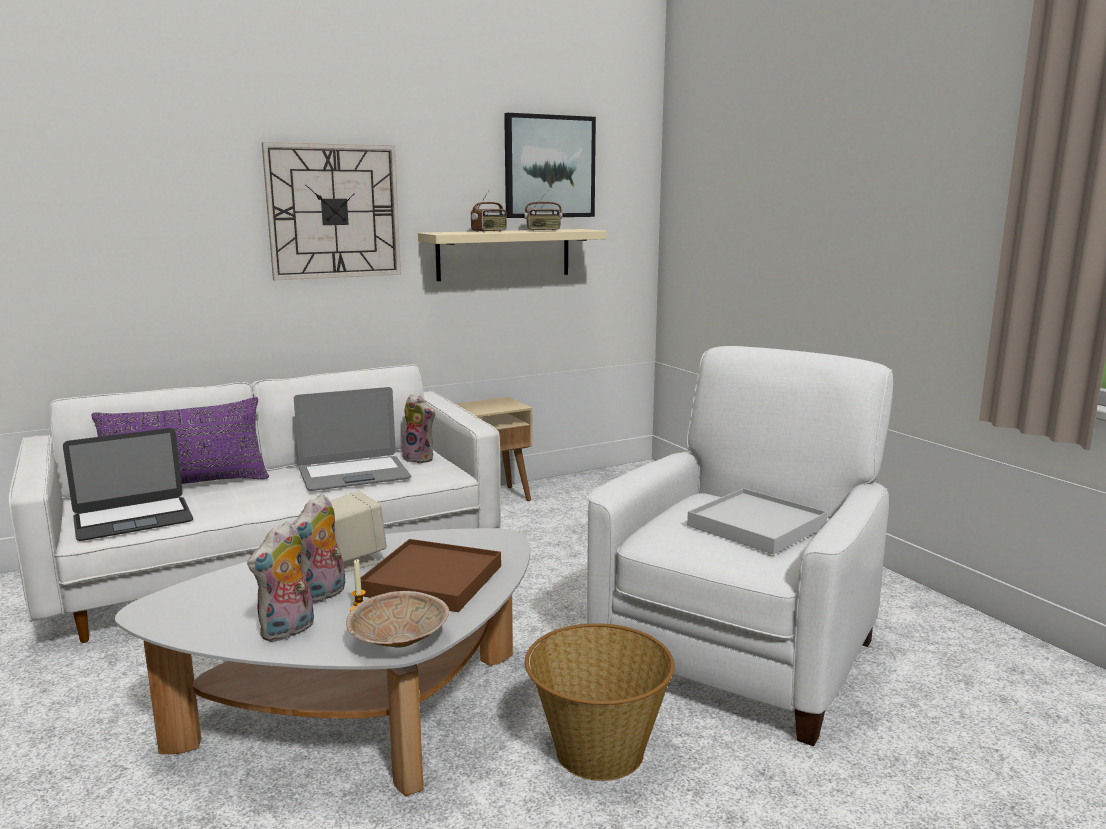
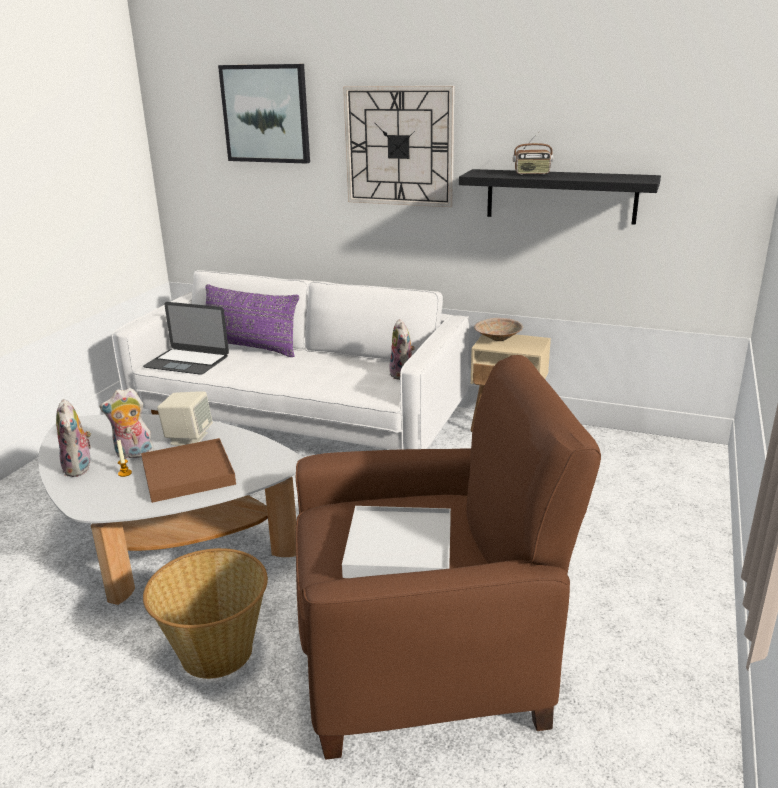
camera: 50 degrees right, 10 degrees up
plush toy [247,522,314,642] -> plush toy turned 105 degrees counterclockwise [56,399,91,477]
laptop [294,387,411,491] -> none
beige bowl [346,591,449,648] -> beige bowl moved to [474,318,523,341]
beige shelf [418,229,607,281] -> black shelf [459,169,661,225]
picture [504,113,596,218] -> picture moved to [218,64,310,164]
radio [524,190,562,231] -> none
white armchair [587,346,893,746] -> brown armchair [296,355,601,760]

